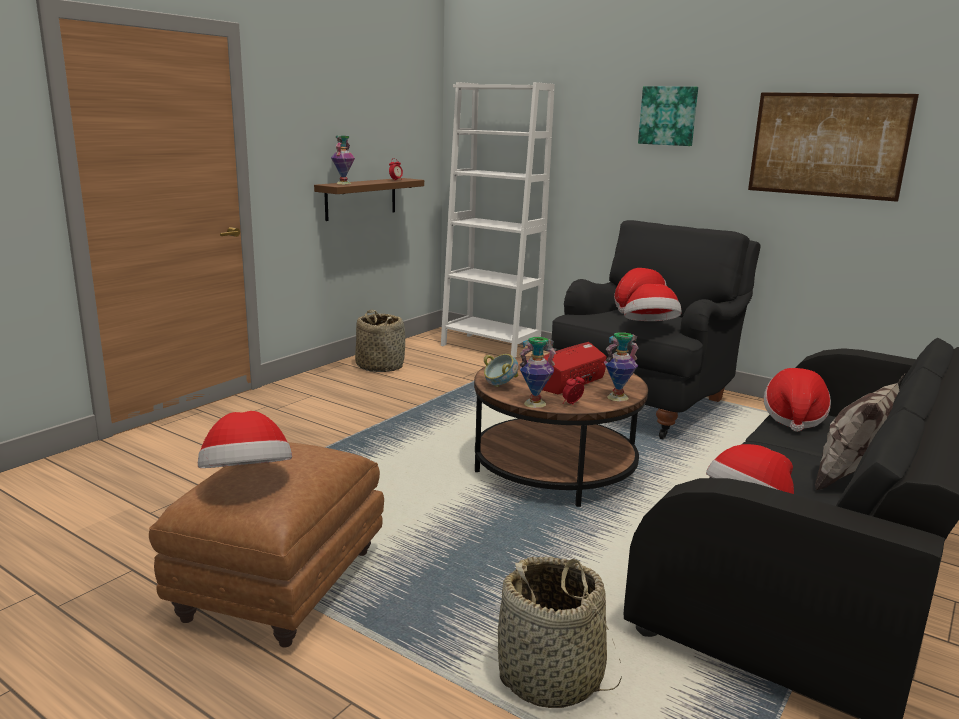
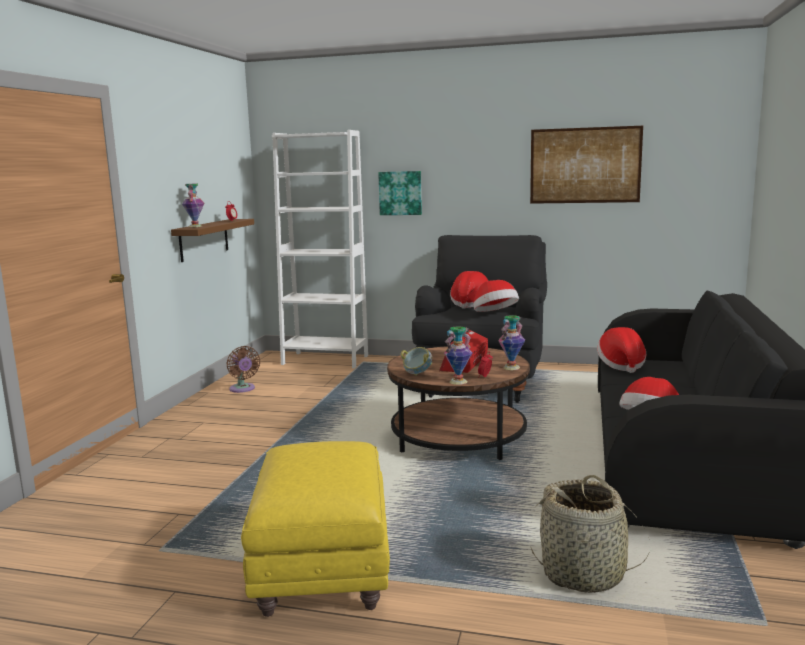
camera: 20 degrees left, 5 degrees down
brown ottoman [149,442,384,647] -> yellow ottoman [241,441,390,617]
hat [198,411,292,468] -> none
basket [355,310,405,372] -> brown fan [226,346,260,393]
picture [638,86,698,146] -> picture moved to [378,171,422,215]
pillow [815,374,905,490] -> none

